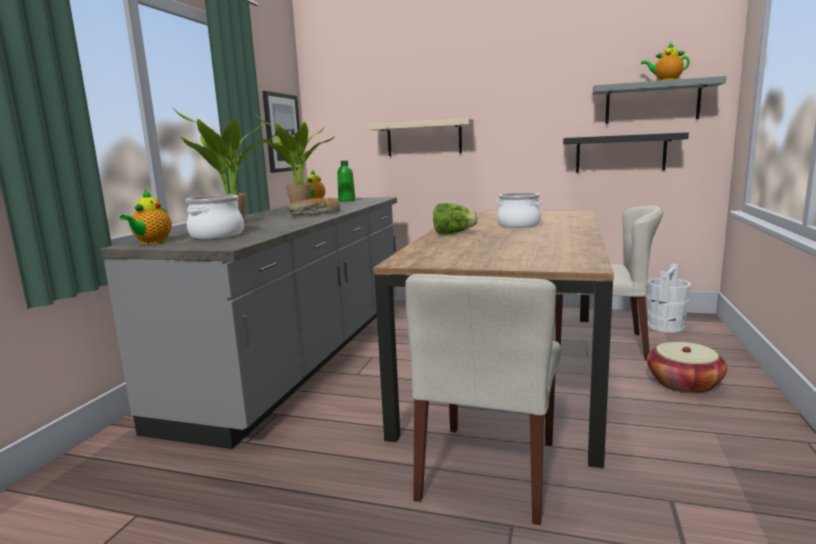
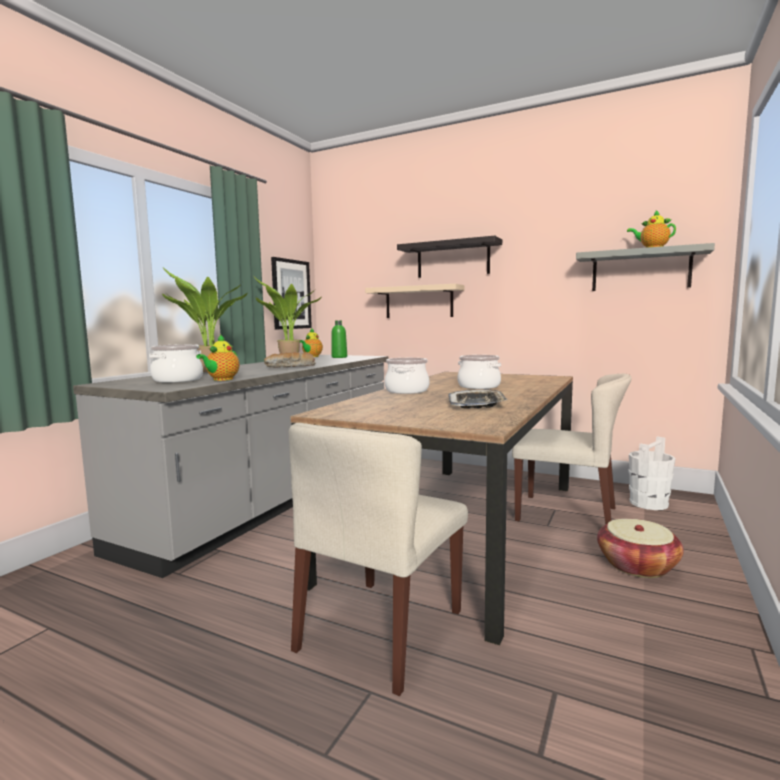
camera: 10 degrees right, 5 degrees down
teapot [120,190,172,244] -> teapot moved to [196,334,239,381]
lettuce [433,203,478,235] -> cooking pot [385,358,430,394]
black shelf [563,132,689,172] -> black shelf moved to [397,236,502,278]
none -> tray [448,390,507,409]

